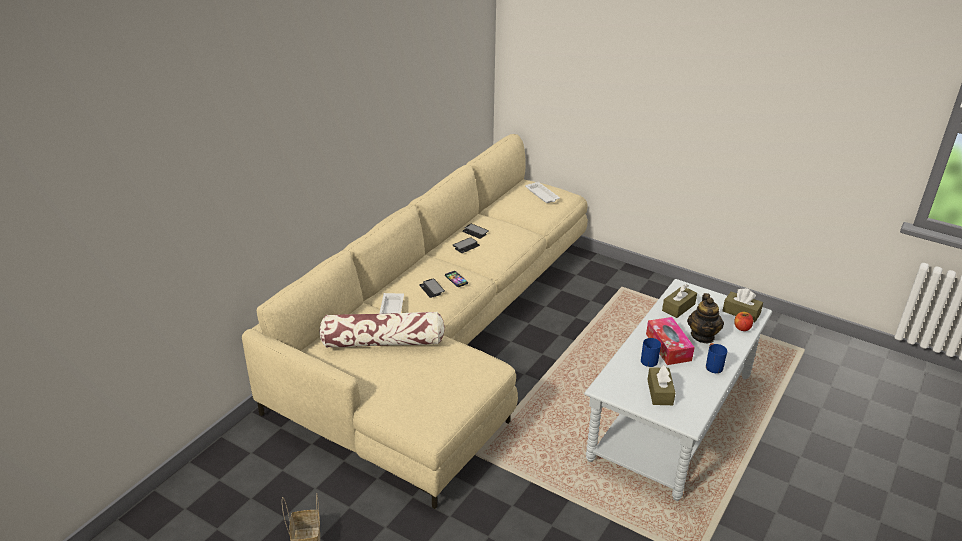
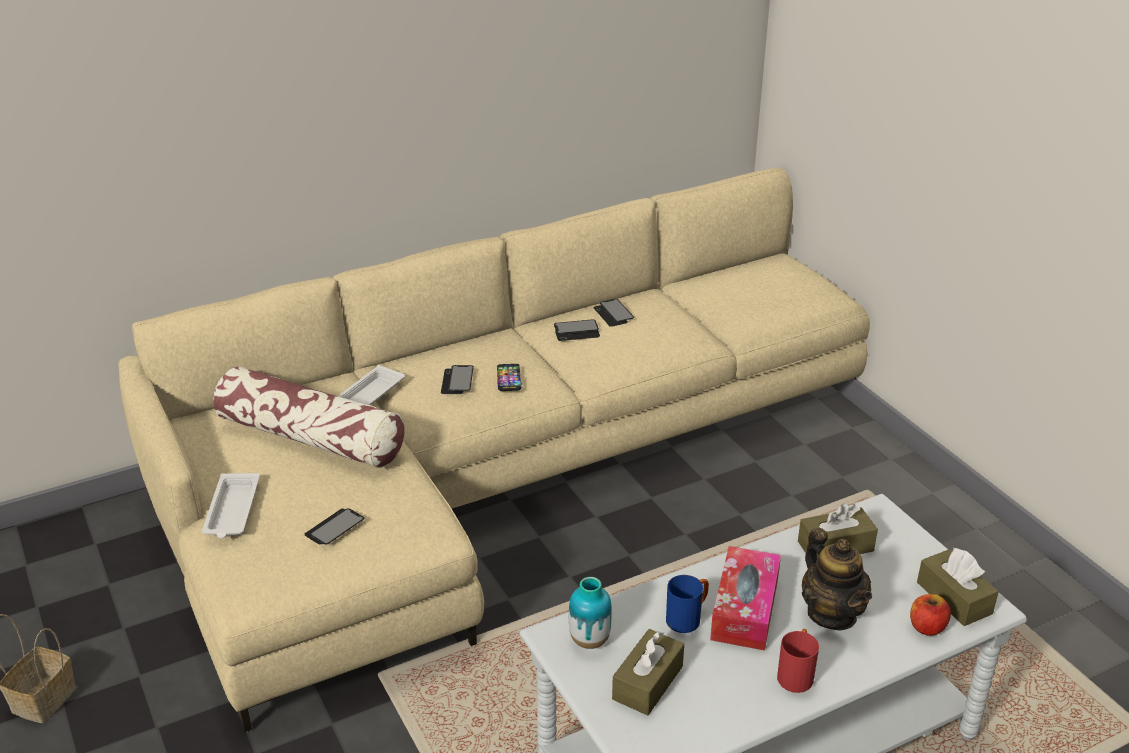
camera: 30 degrees right, 0 degrees up
white tray [525,182,560,203] -> white tray moved to [202,473,260,538]
teapot [687,293,724,343] -> teapot turned 60 degrees counterclockwise [802,528,872,630]
blue mug [706,343,727,373] -> red mug [777,629,819,693]
none -> phone [305,508,364,545]
none -> vase [569,577,612,649]

